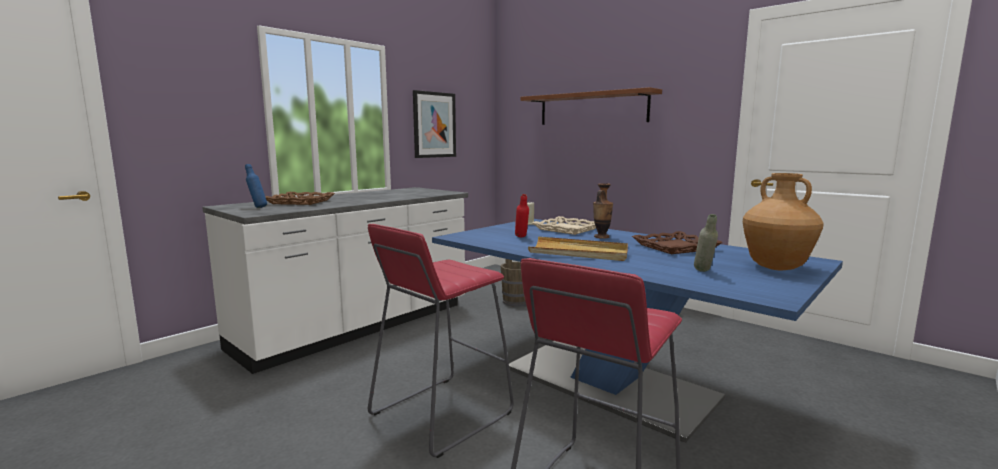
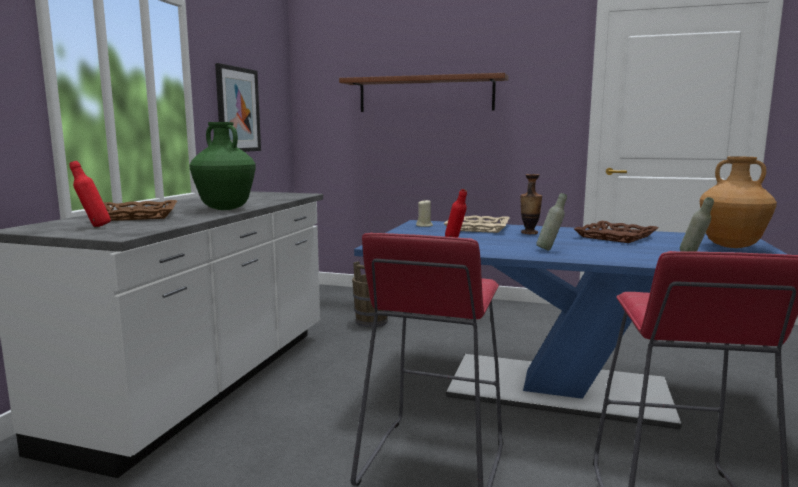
camera: 25 degrees left, 0 degrees up
blue bottle [245,164,267,208] -> red bottle [69,161,111,228]
beige tray [528,237,628,261] -> grey bottle [536,193,567,251]
none -> green vase [190,122,256,210]

